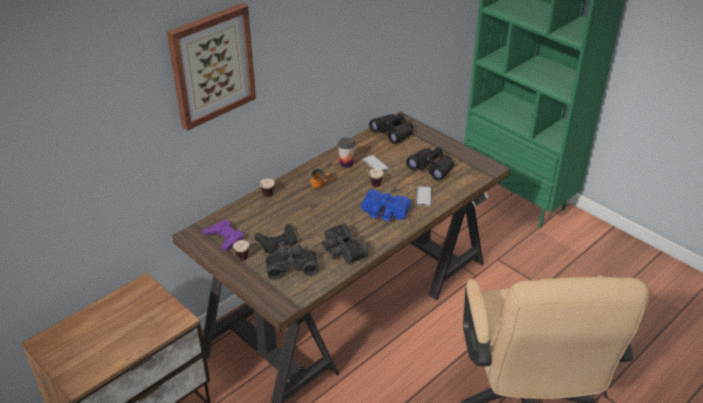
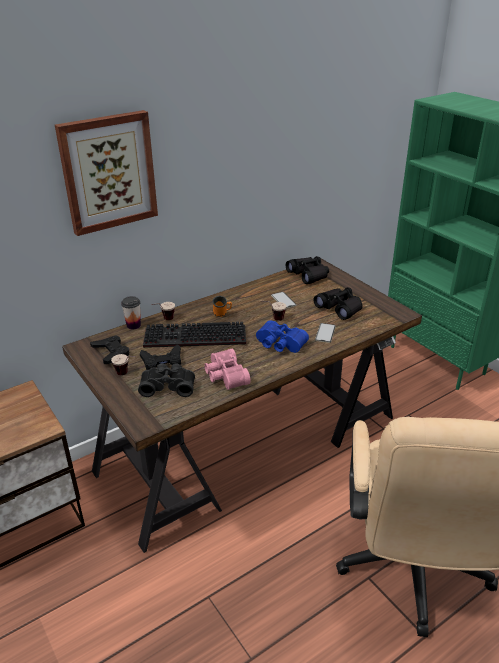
camera: 10 degrees right, 5 degrees down
purple game controller [202,220,244,251] -> black game controller [90,335,130,364]
black binoculars [322,223,369,264] -> pink binoculars [204,349,251,390]
cup [338,137,355,168] -> cup moved to [121,296,141,330]
none -> keyboard [143,322,246,348]

